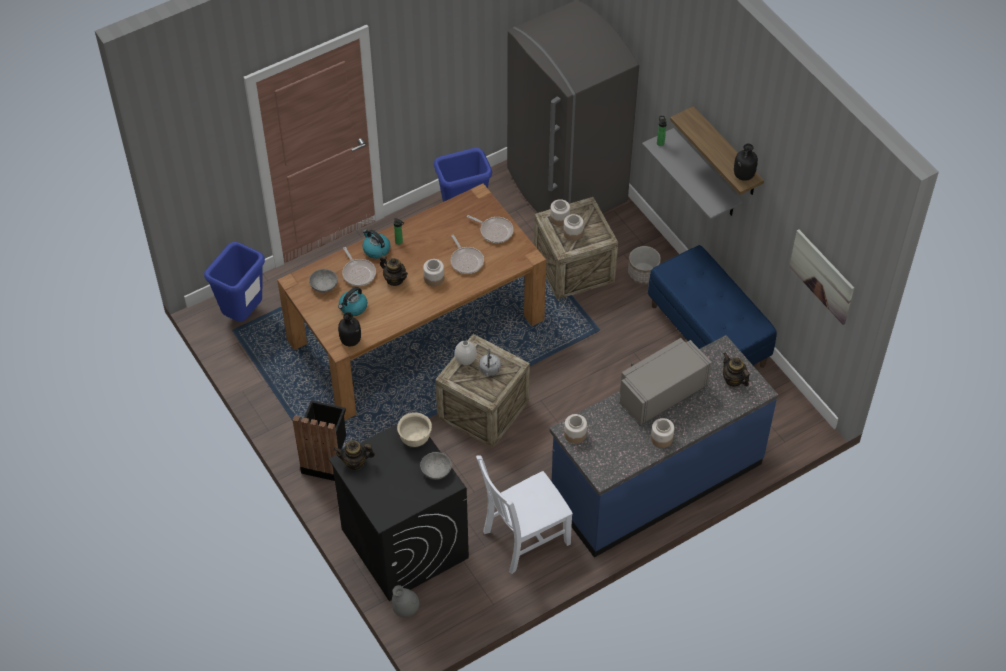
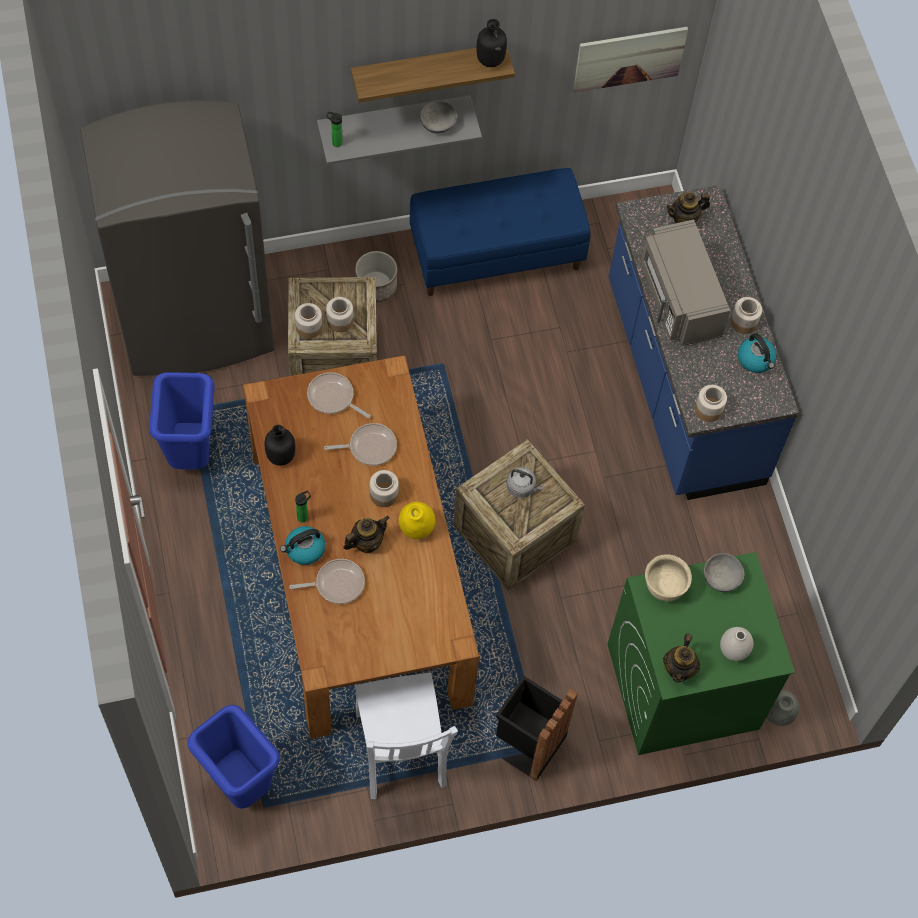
camera: 75 degrees left, 10 degrees up
grey bowl [309,269,338,293] -> grey bowl moved to [419,100,457,134]
black washing machine [329,424,469,601] -> green washing machine [608,552,795,755]
kettle [338,287,367,316] -> kettle moved to [738,333,777,373]
black bottle [338,312,361,346] -> black bottle moved to [265,425,295,466]
white vase [455,341,477,365] -> white vase moved to [720,627,754,661]
frying pan [467,215,514,243] -> frying pan turned 105 degrees counterclockwise [307,372,371,418]
white chair [476,455,573,574] -> white chair moved to [355,673,458,799]
none -> yellow vase [398,502,435,539]

